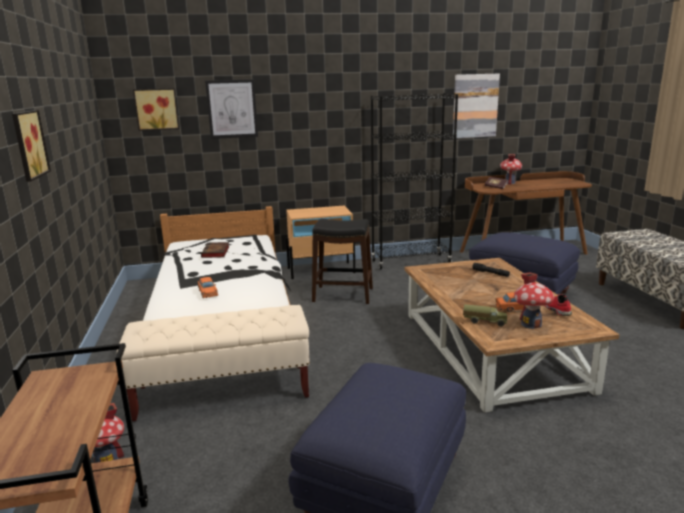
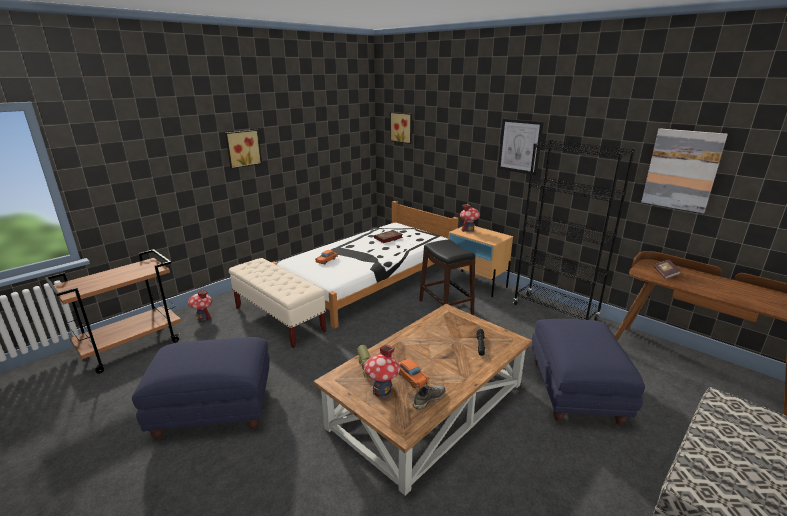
camera: 55 degrees right, 5 degrees up
picture [205,79,258,139] -> picture moved to [498,119,544,175]
toy house [500,154,522,185] -> toy house moved to [460,204,480,232]
red shoe [544,294,572,316] -> grey shoe [412,386,446,410]

